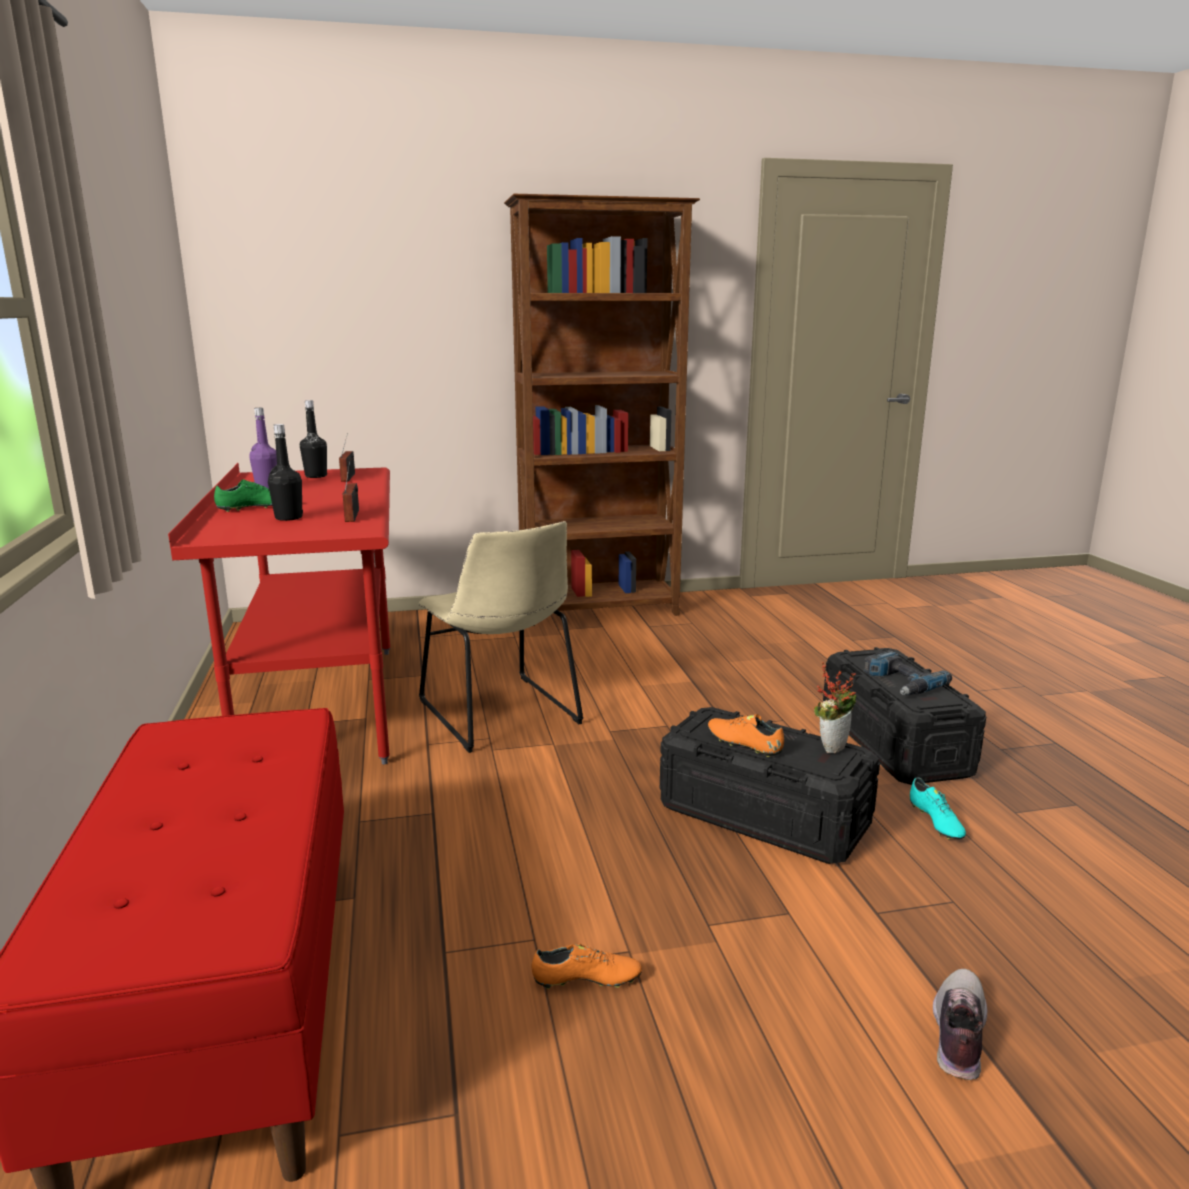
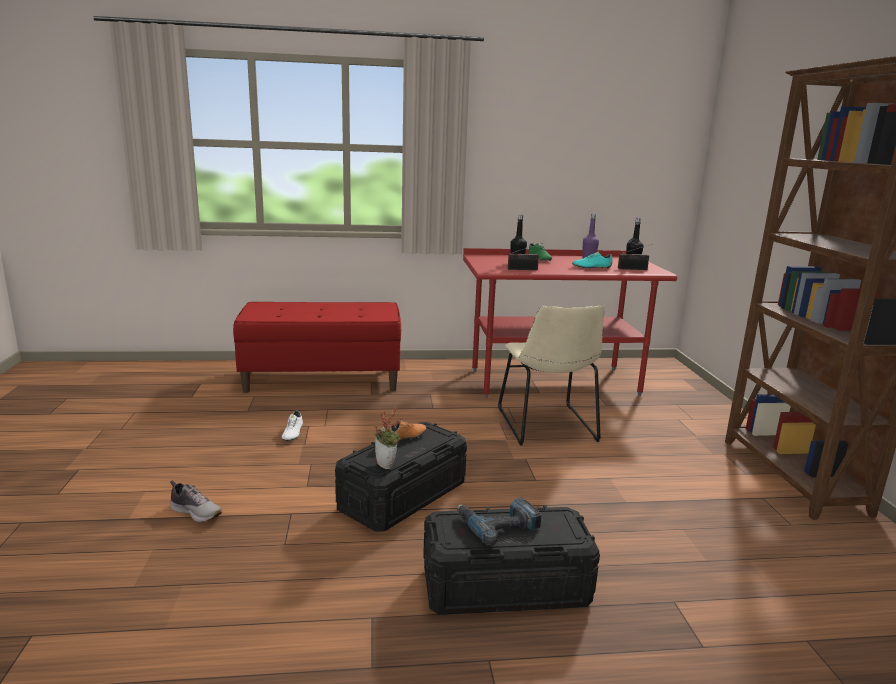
camera: 95 degrees right, 0 degrees up
beige chair [418,521,584,753] -> beige chair turned 75 degrees counterclockwise [498,305,605,446]
orange shoe [532,943,642,989] -> white shoe [282,410,303,441]
turquoise shoe [910,777,966,839] -> turquoise shoe moved to [572,252,613,269]

